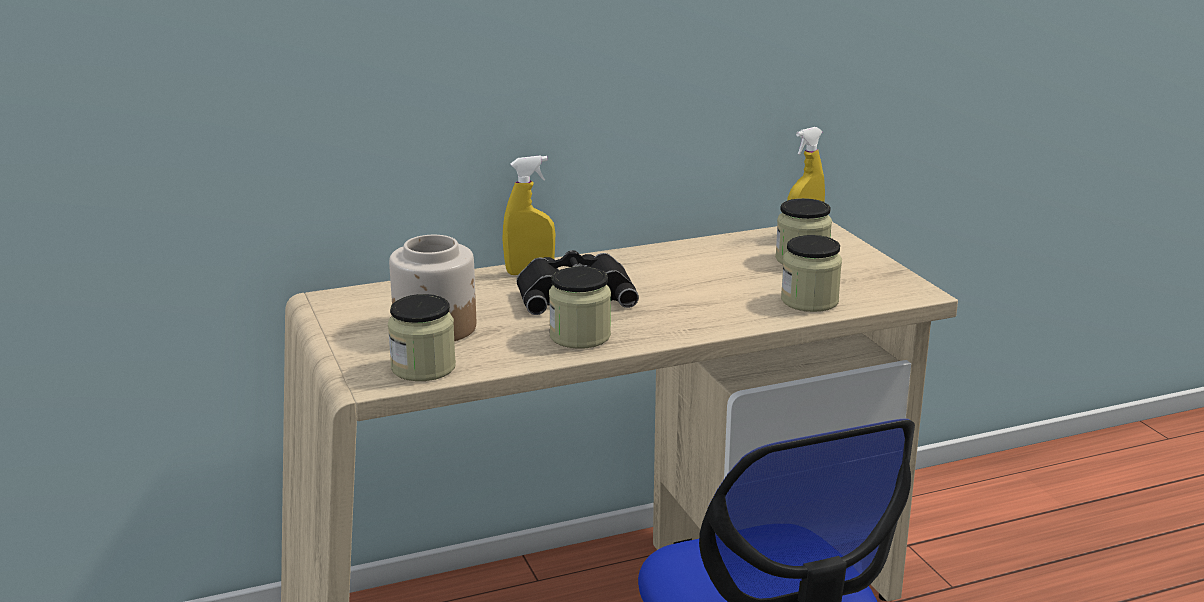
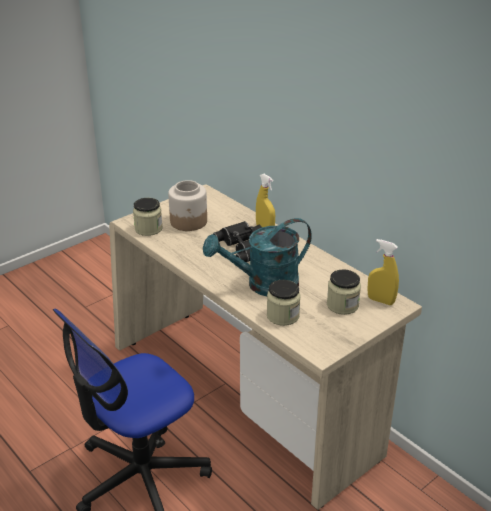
camera: 70 degrees right, 10 degrees up
jar [549,266,611,349] -> none
none -> turquoise watering can [203,218,312,296]

